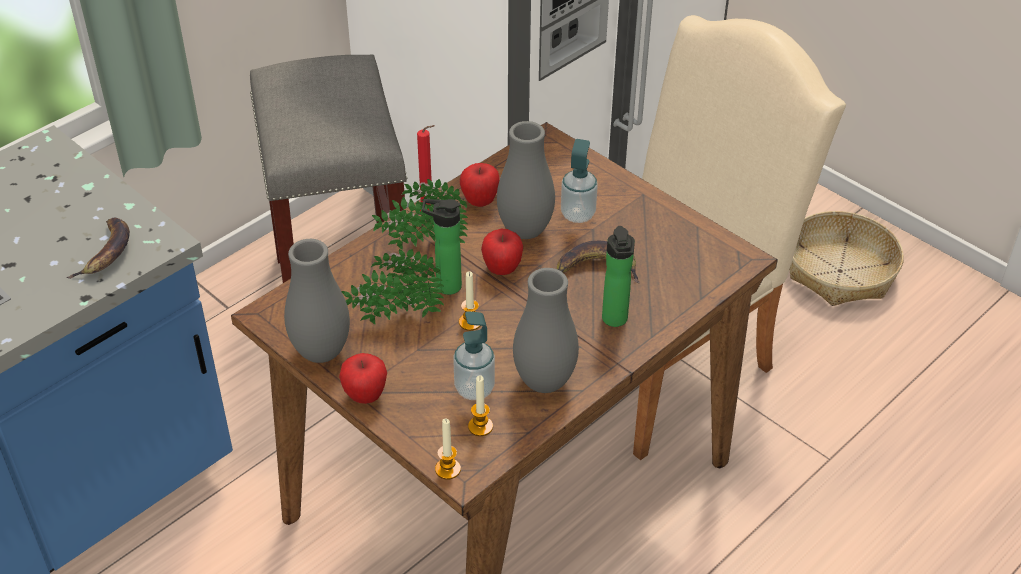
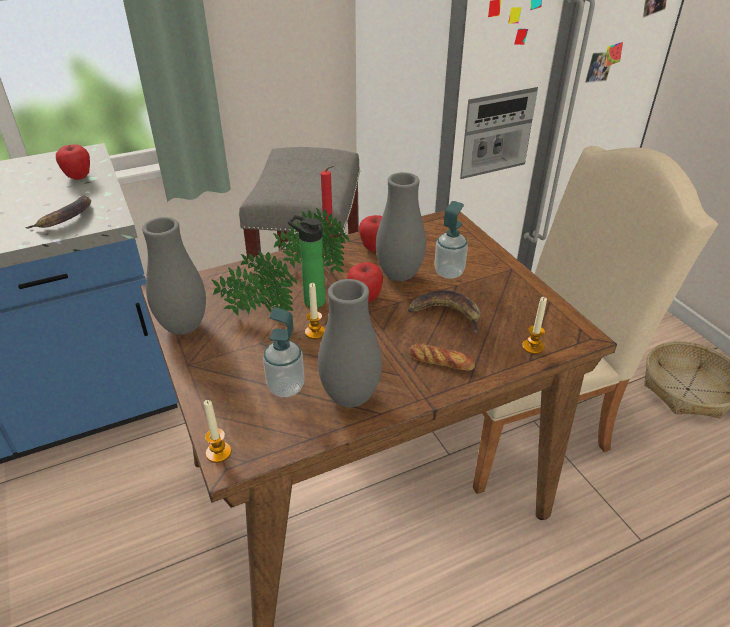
camera: 20 degrees right, 5 degrees down
apple [339,353,387,404] -> apple moved to [56,145,90,180]
candle [468,375,493,436] -> candle moved to [522,297,547,354]
bottle [602,226,635,327] -> bread [409,344,475,371]

